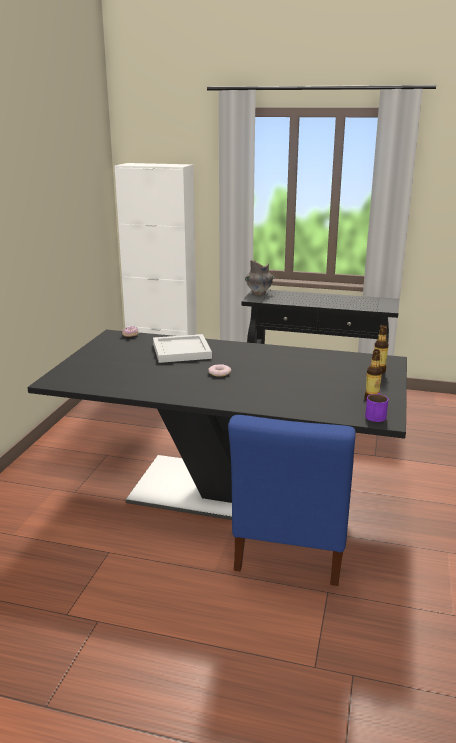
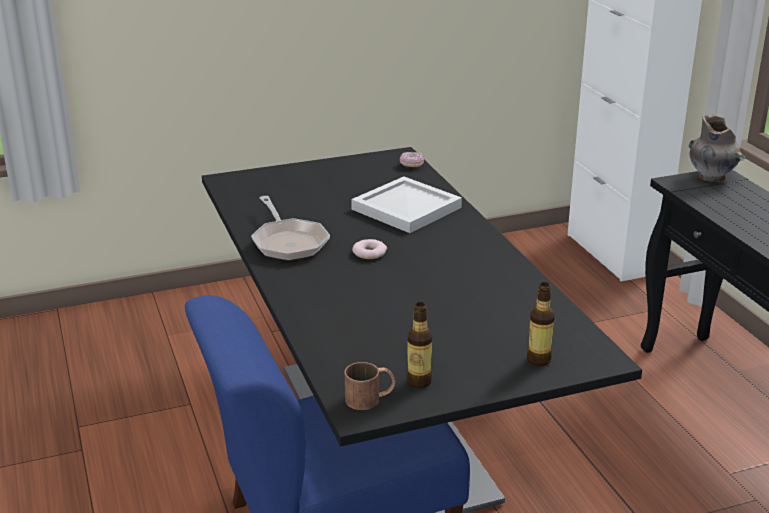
camera: 55 degrees right, 5 degrees up
purple mug [365,393,388,422] -> brown mug [345,362,396,410]
none -> frying pan [251,196,330,261]

